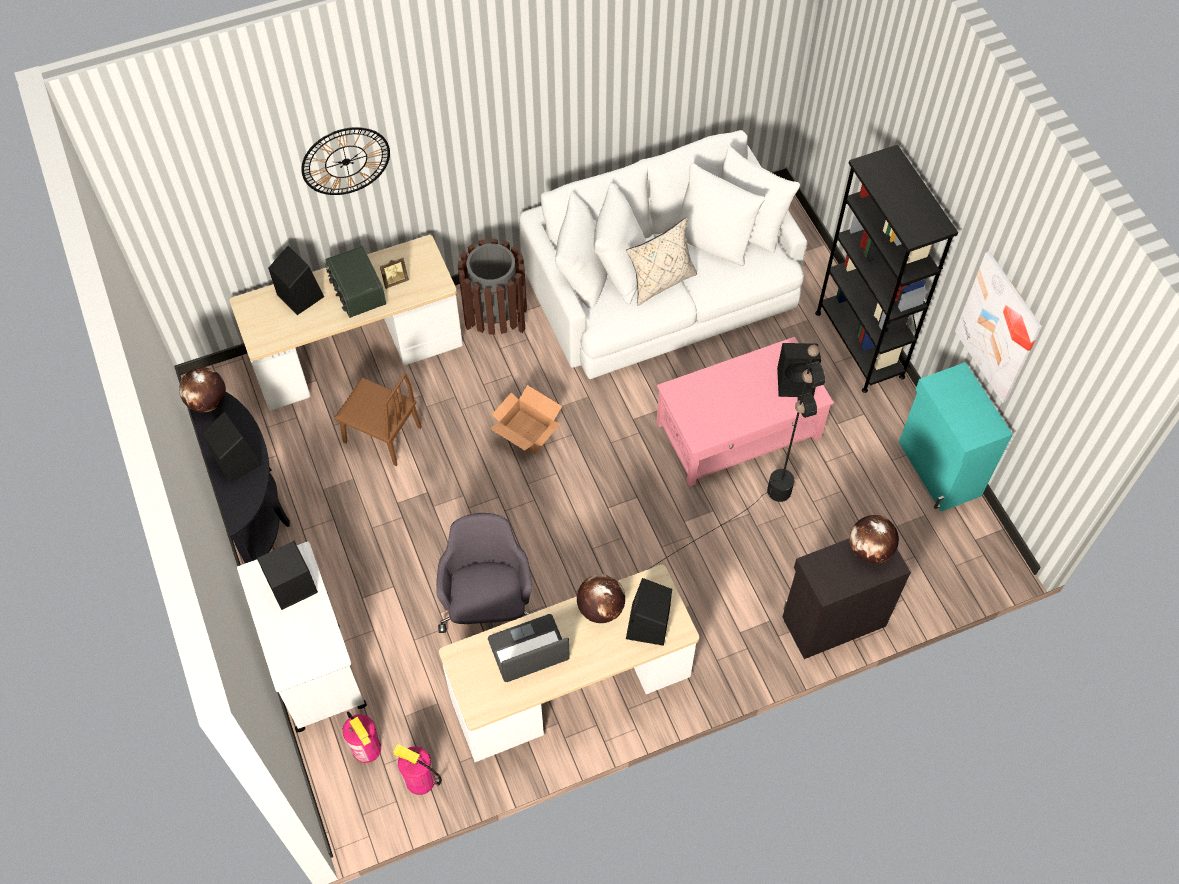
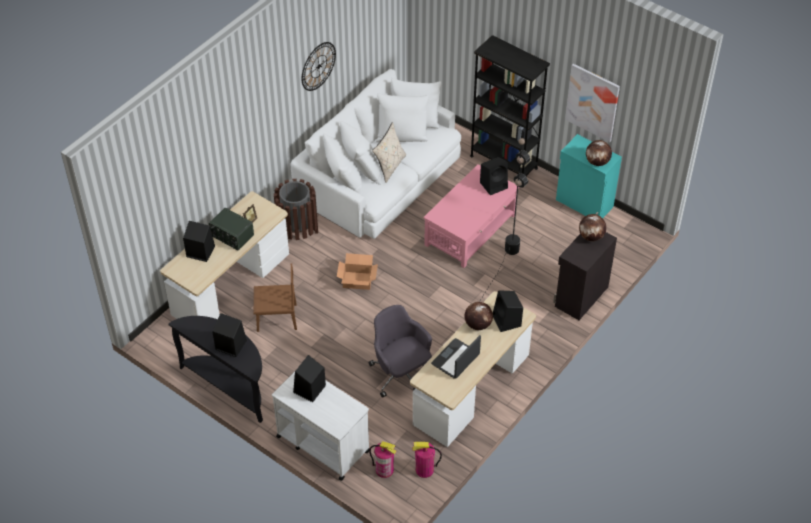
camera: 30 degrees left, 10 degrees down
globe [179,367,226,412] -> globe moved to [586,140,612,166]
wall clock [301,127,390,195] -> wall clock moved to [301,42,336,91]

